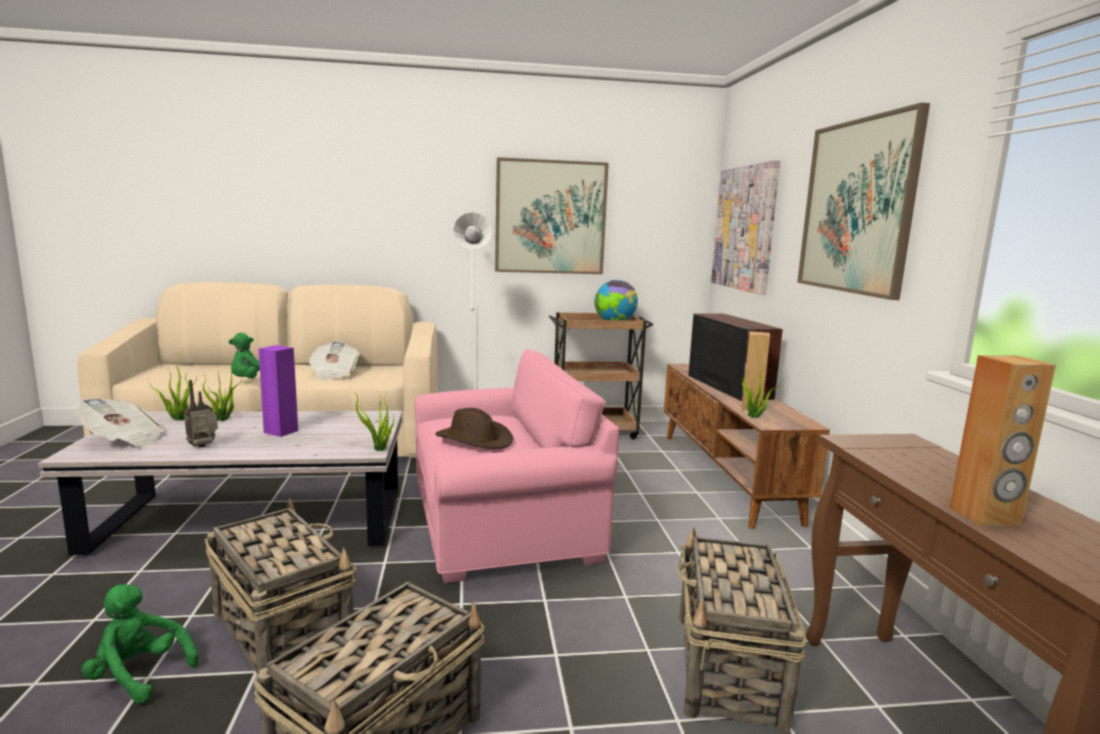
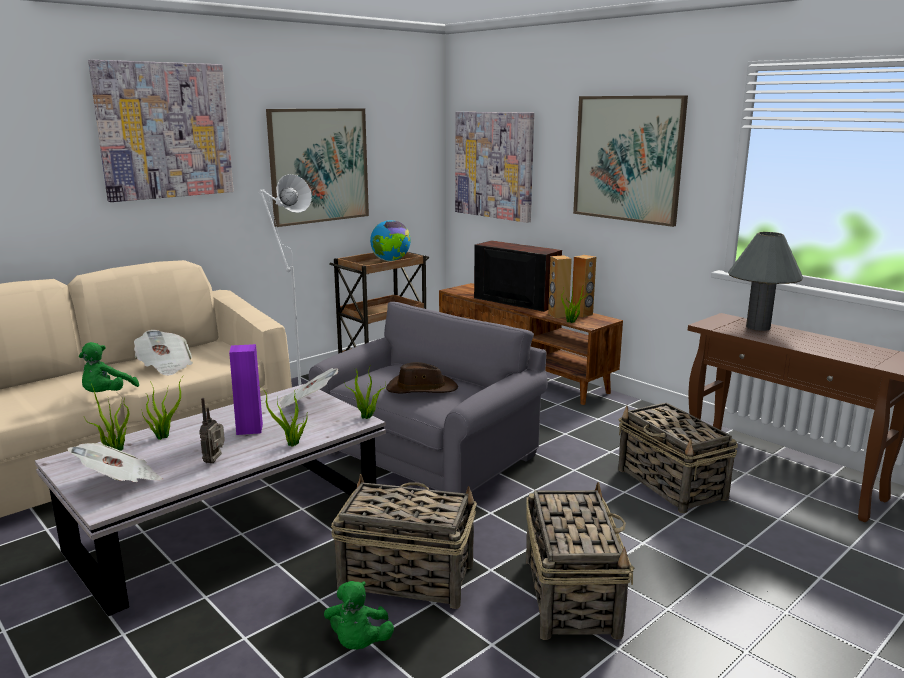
camera: 35 degrees left, 5 degrees up
green plush toy [82,584,199,703] -> green plush toy turned 75 degrees counterclockwise [324,581,394,650]
pink armchair [415,349,619,583] -> grey armchair [309,302,548,493]
brown speaker [950,355,1056,526] -> brown speaker moved to [572,255,596,318]
none -> picture [88,60,234,202]
none -> potted plant [260,386,307,447]
none -> newspaper [279,368,338,409]
none -> grey table lamp [728,232,803,331]

